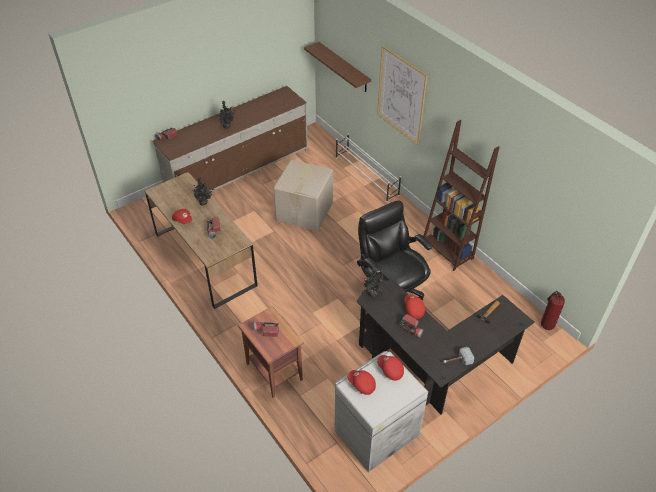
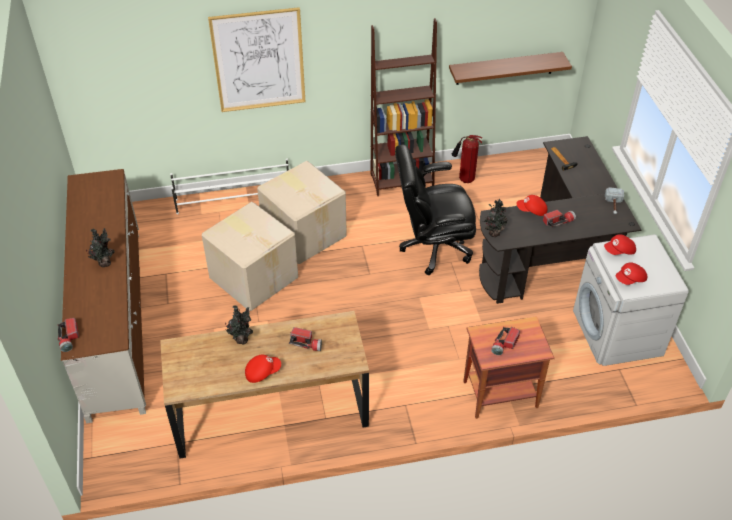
camera: 65 degrees left, 0 degrees up
shelf [304,42,371,92] -> shelf moved to [449,52,572,85]
fire extinguisher [541,291,565,330] -> fire extinguisher moved to [452,135,482,183]
none -> cardboard box [257,161,347,264]

